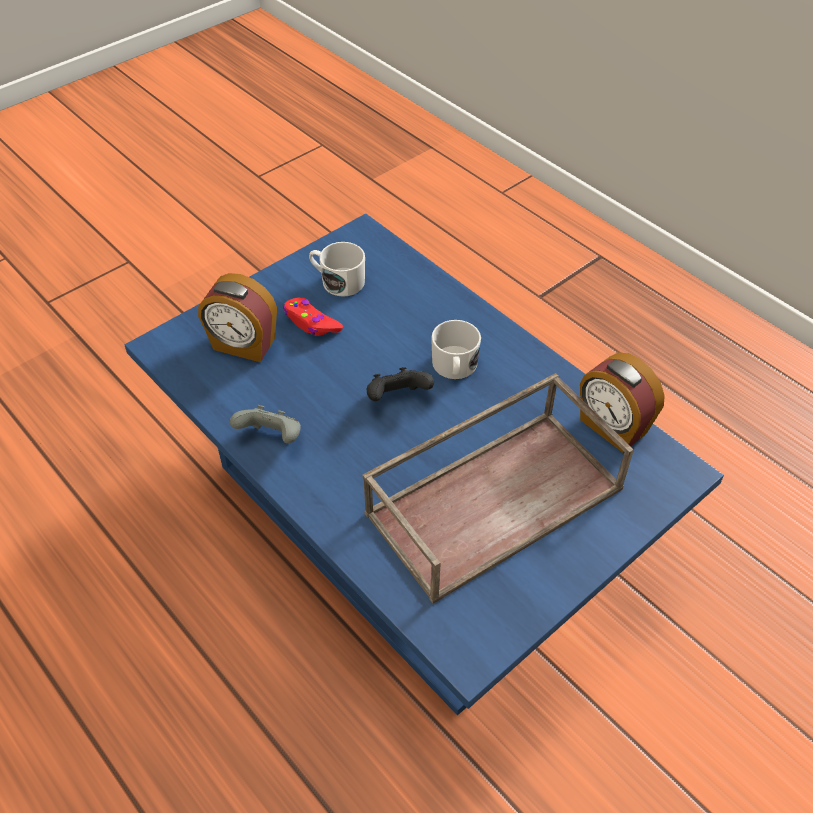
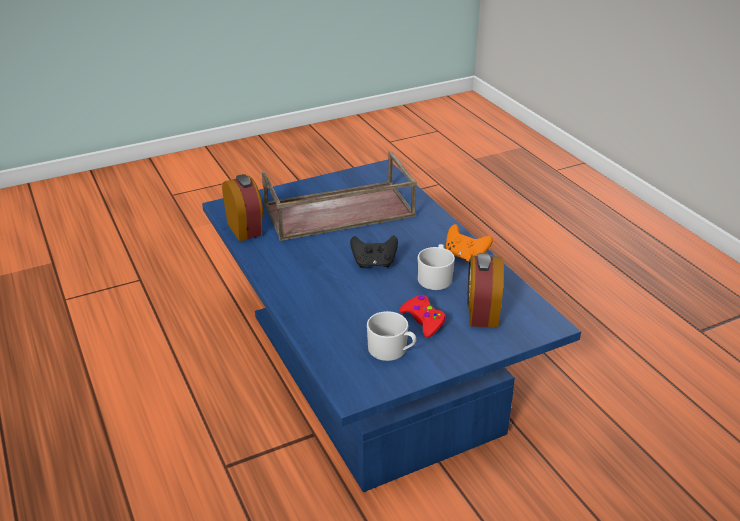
camera: 165 degrees left, 15 degrees down
alarm clock [198,273,277,362] -> alarm clock turned 120 degrees counterclockwise [467,253,503,328]
grey game controller [230,405,301,444] -> orange game controller [446,224,493,262]
white mug [431,320,481,379] -> white mug moved to [417,244,455,290]

